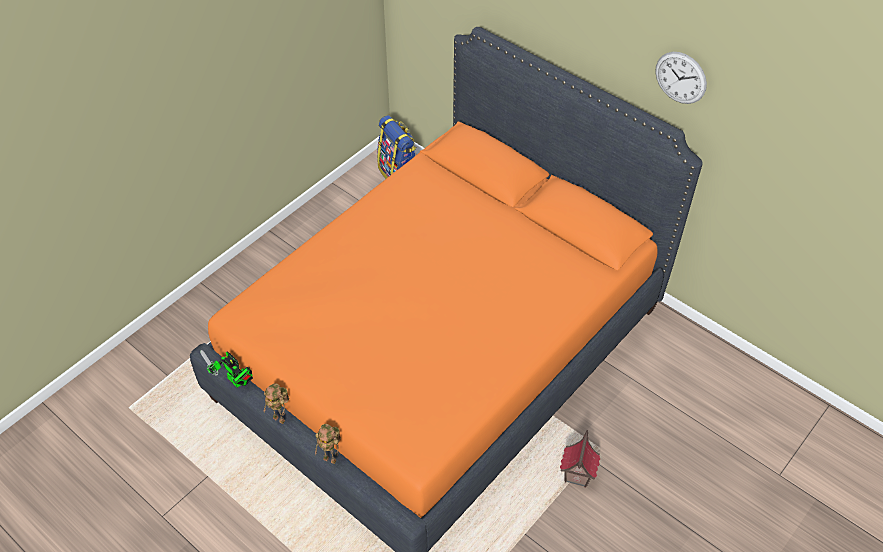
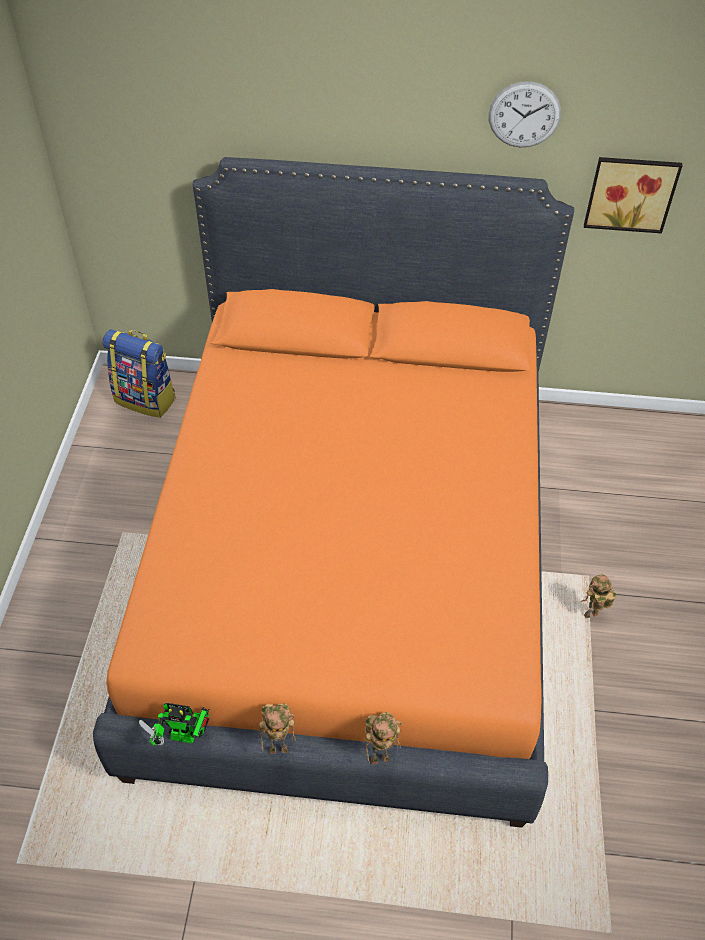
camera: 35 degrees left, 0 degrees up
toy house [560,430,600,487] -> toy robot [581,574,616,618]
none -> picture [584,157,683,233]

